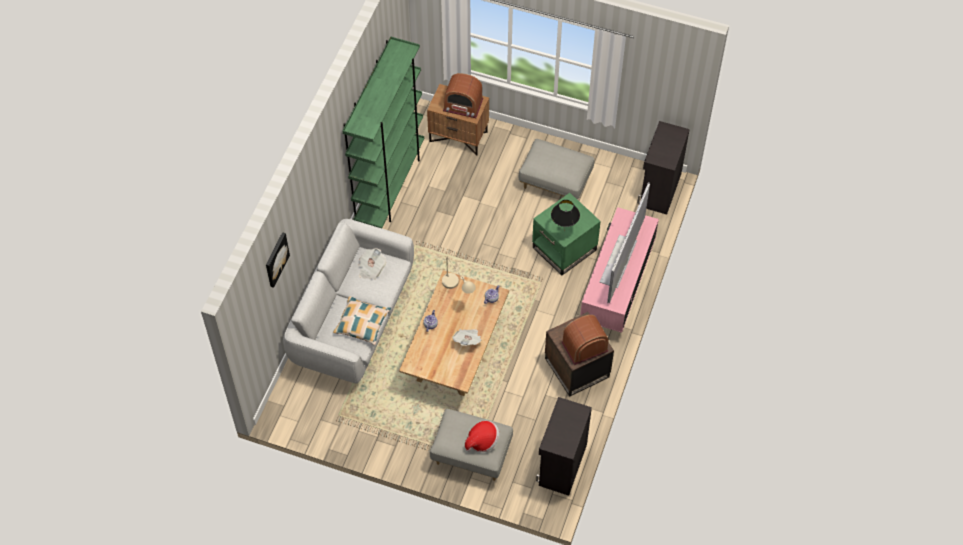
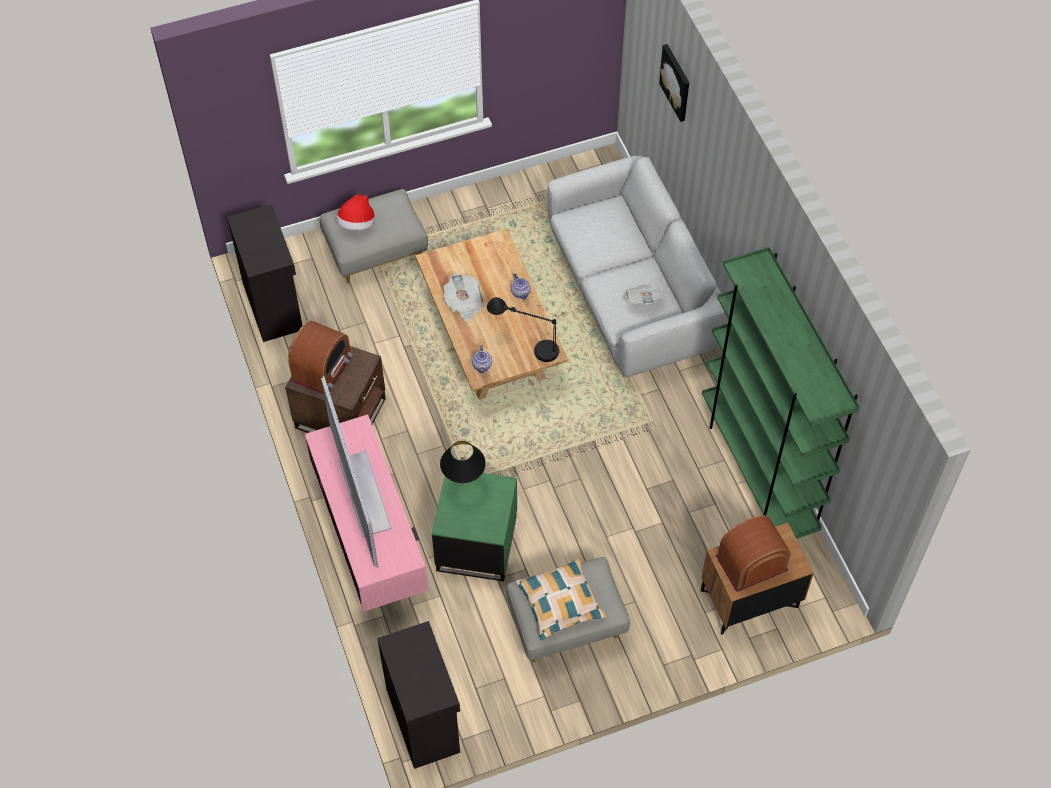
camera: 140 degrees right, 0 degrees up
pillow [333,296,391,345] -> pillow moved to [516,559,606,641]
beige table lamp [442,256,476,294] -> black table lamp [487,297,559,362]

